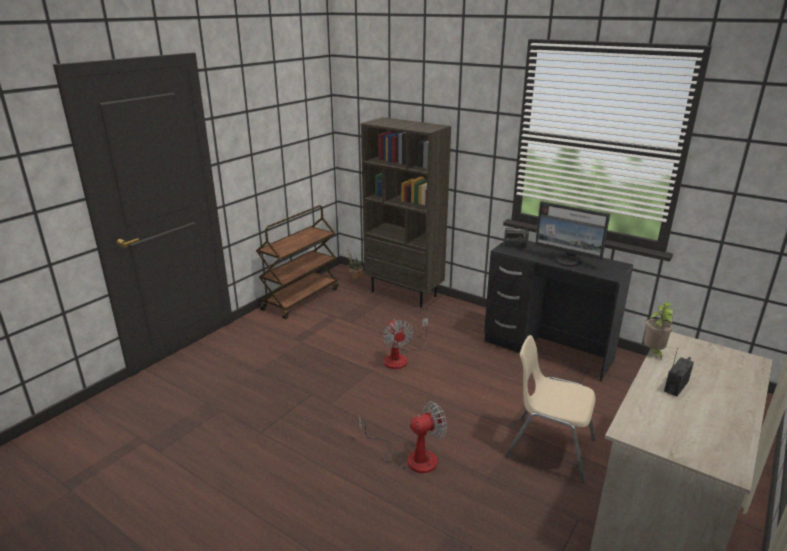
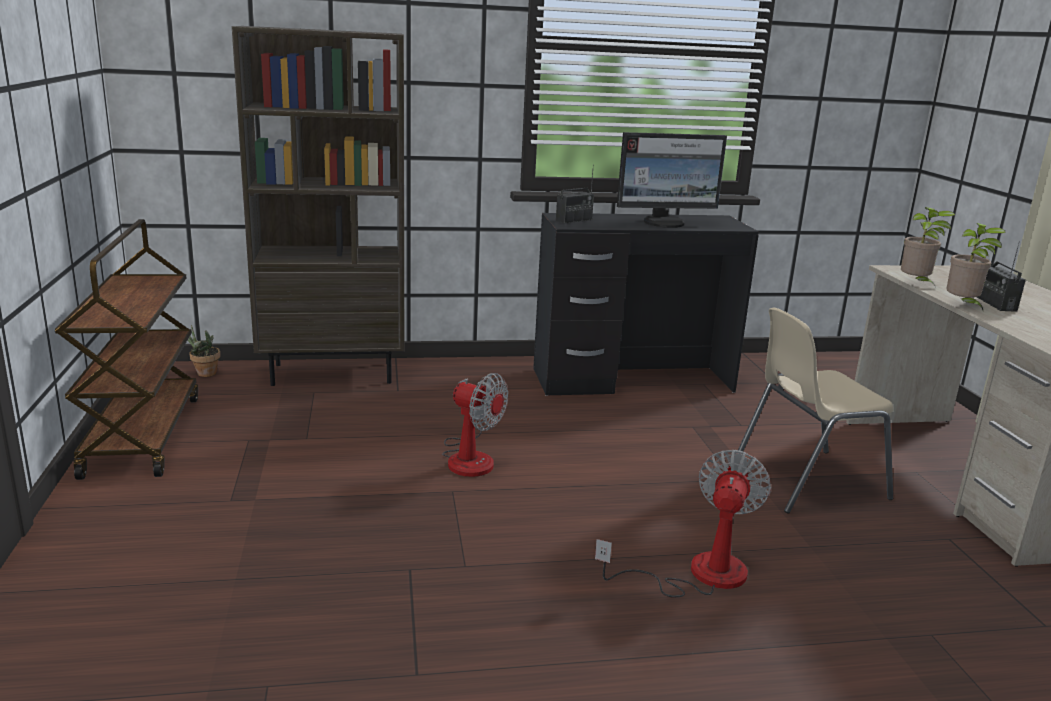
camera: 45 degrees left, 5 degrees down
none -> potted plant [946,223,1005,312]

